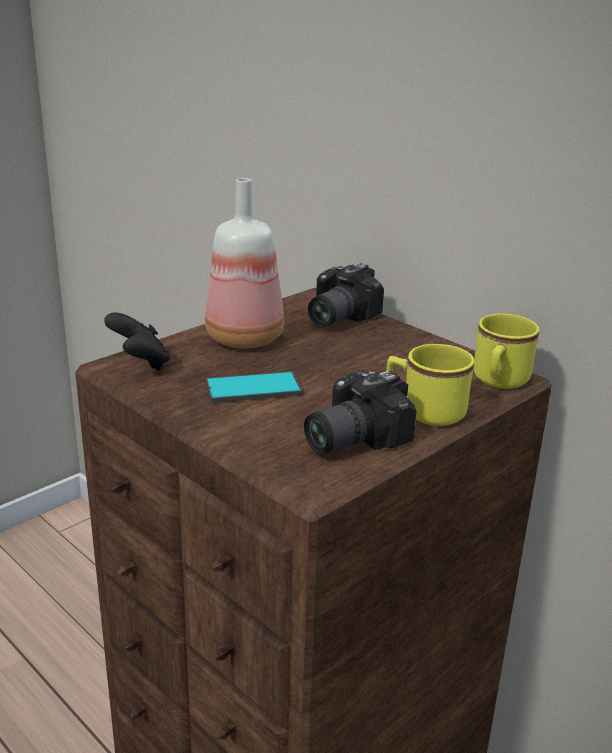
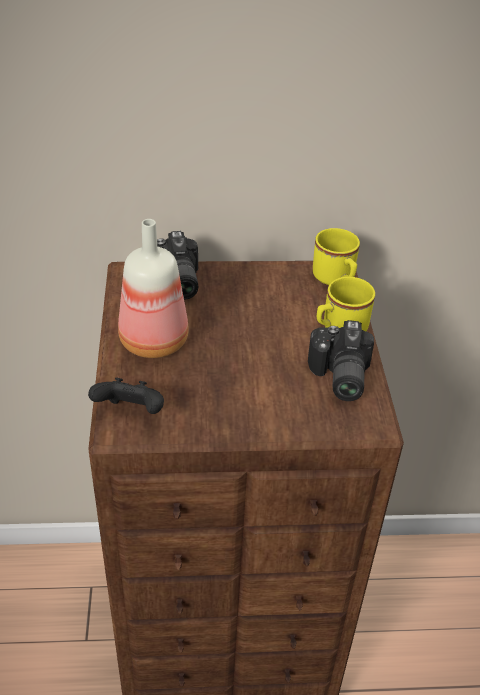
camera: 50 degrees left, 15 degrees up
phone [206,371,303,403] -> none

